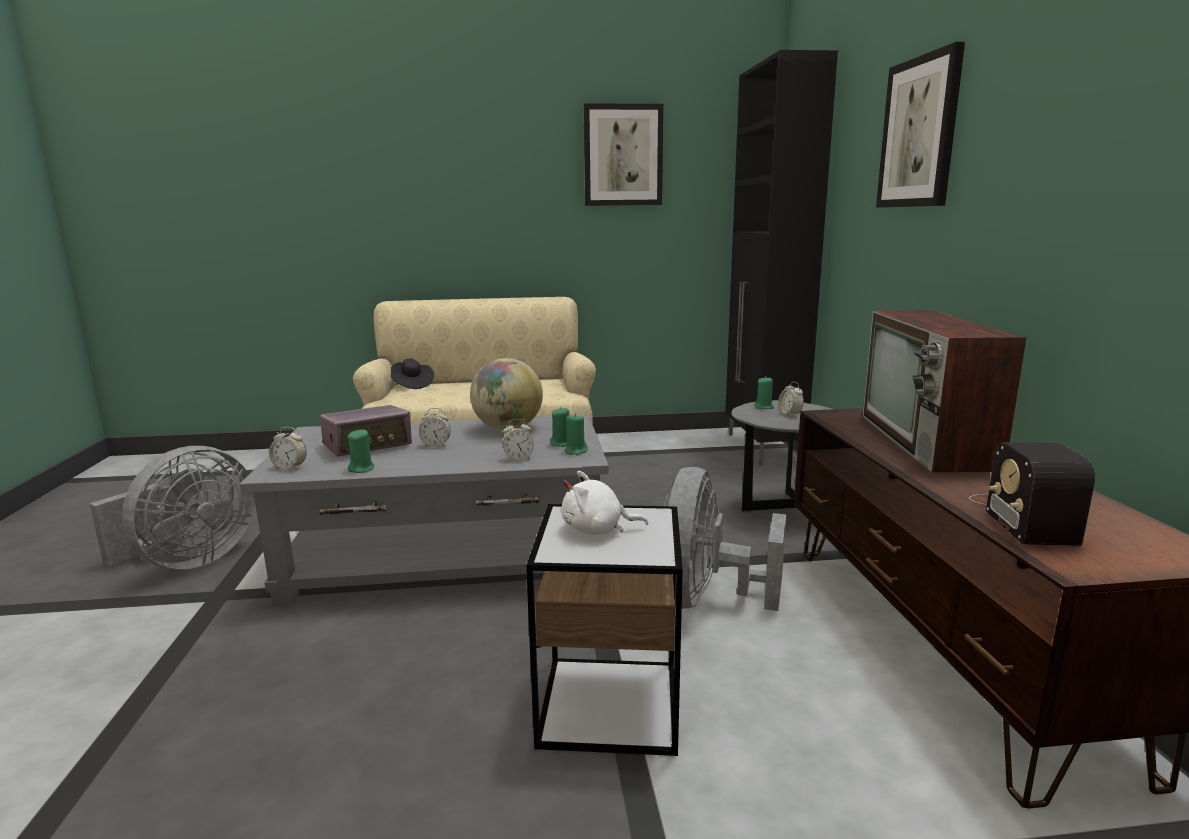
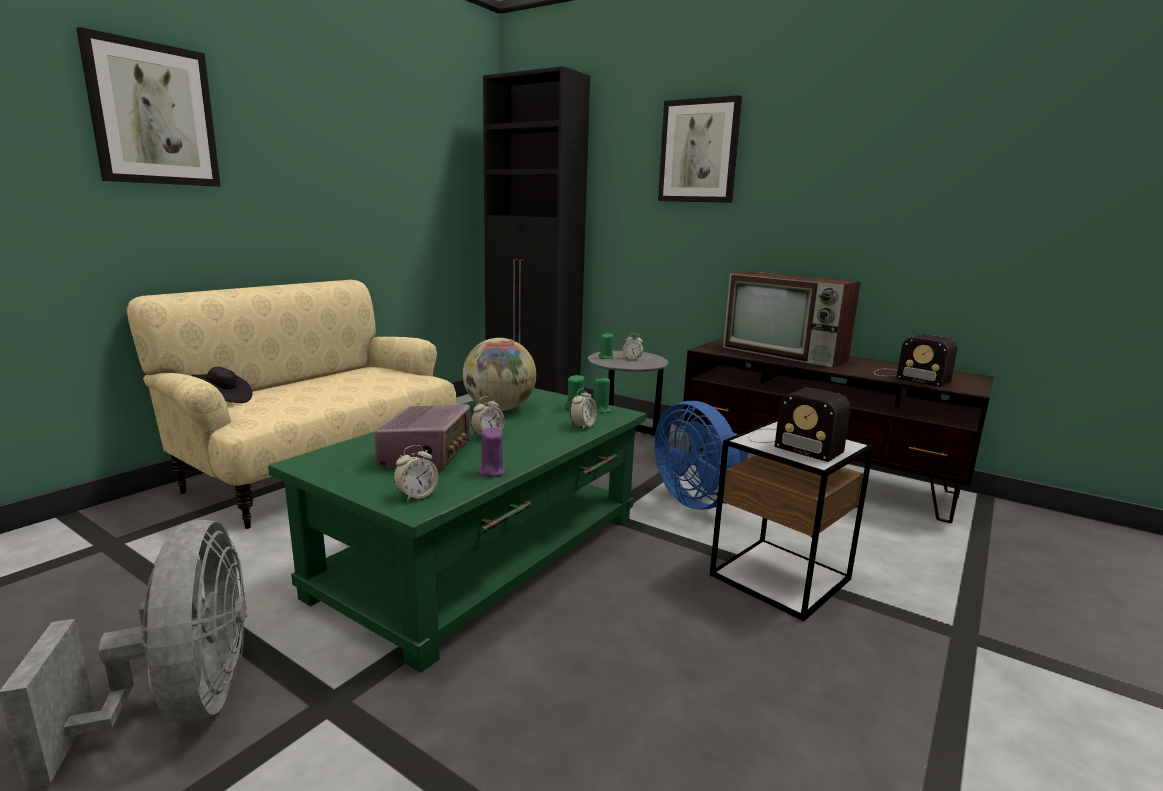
camera: 50 degrees left, 0 degrees up
grey coffee table [239,415,609,606] -> green coffee table [268,388,646,673]
green candle [347,429,375,473] -> purple candle [478,427,505,477]
white plush toy [561,471,648,535] -> radio [749,387,851,462]
picture [584,103,663,206] -> picture moved to [76,27,221,187]
grey fan [664,467,786,611] -> blue fan [654,401,748,510]

